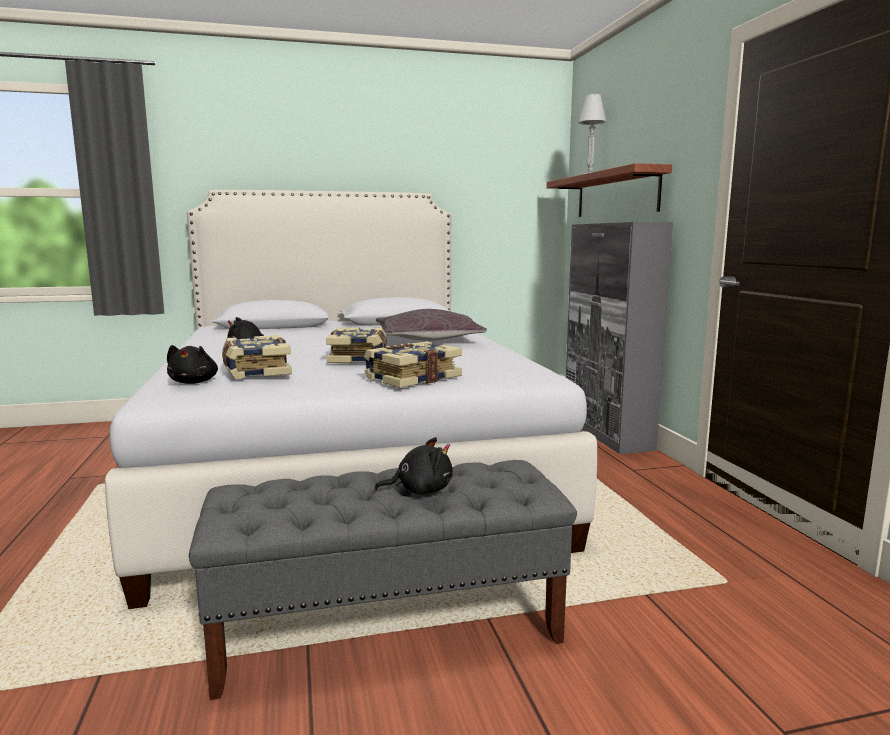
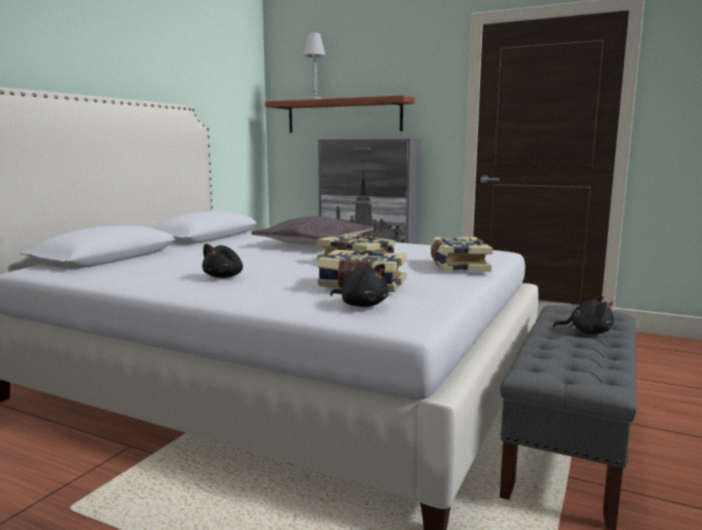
camera: 50 degrees left, 0 degrees up
black plush toy [374,437,453,495] -> black plush toy turned 75 degrees clockwise [553,296,614,334]

